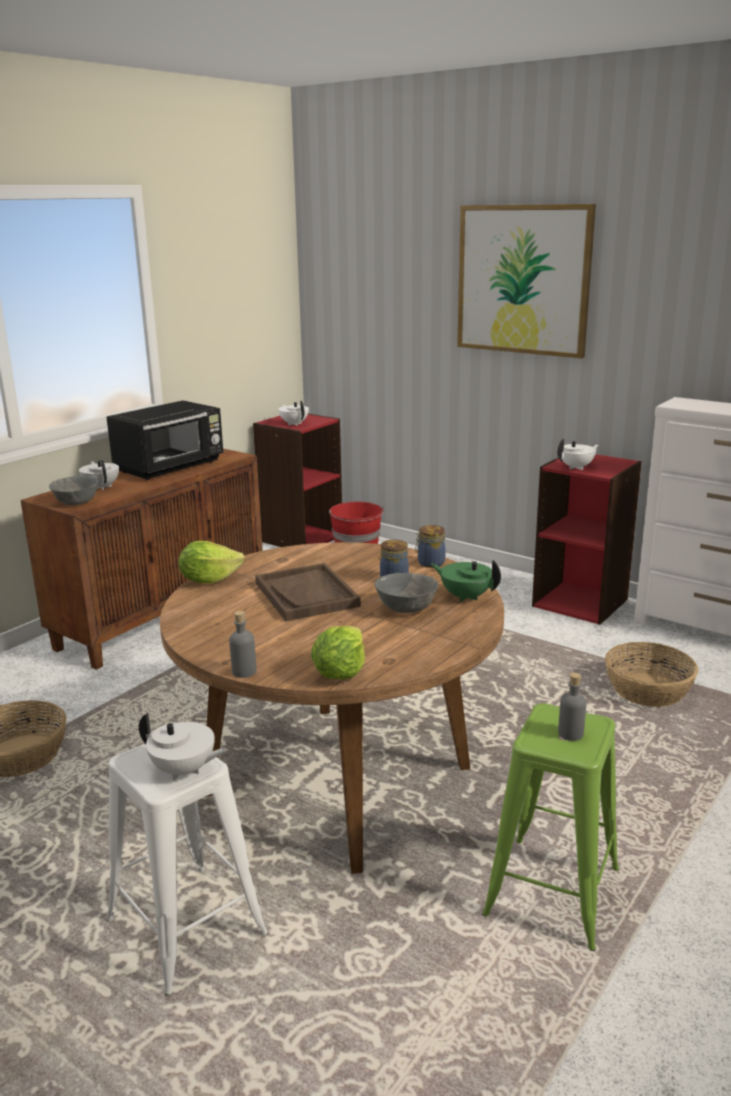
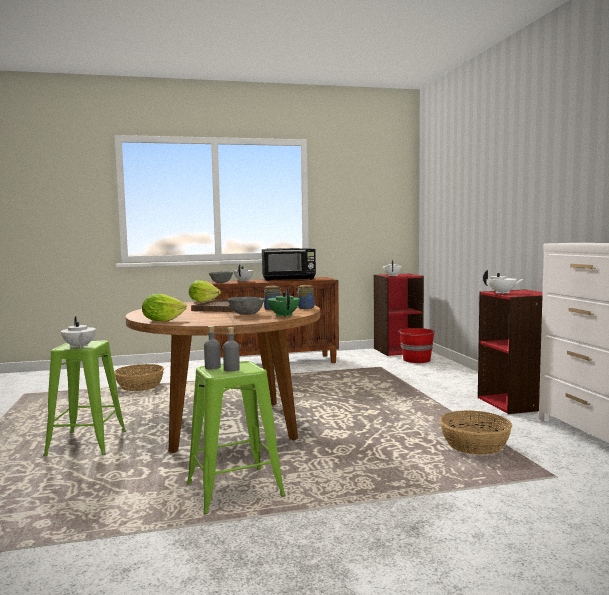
camera: 40 degrees right, 15 degrees down
white stool [106,744,268,996] -> green stool [43,340,126,456]
grey bottle [229,611,257,678] -> grey bottle moved to [204,326,221,369]
picture [457,204,596,358] -> none

